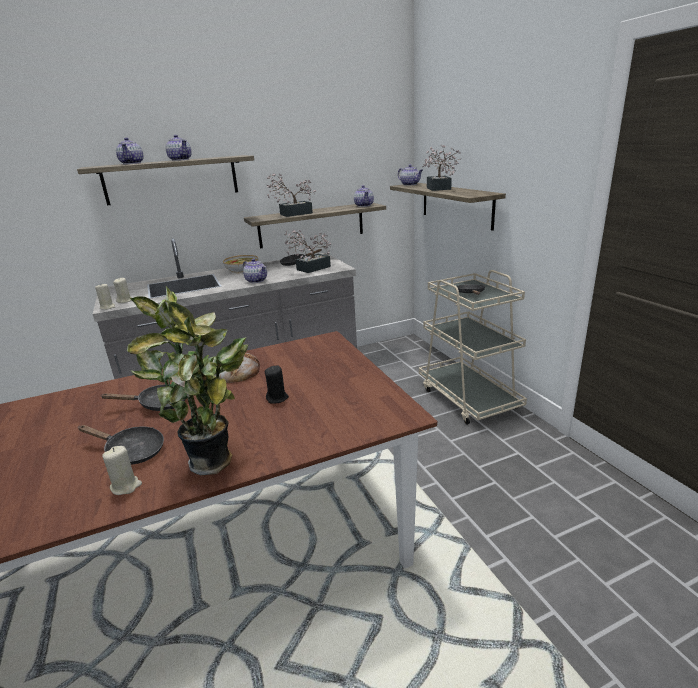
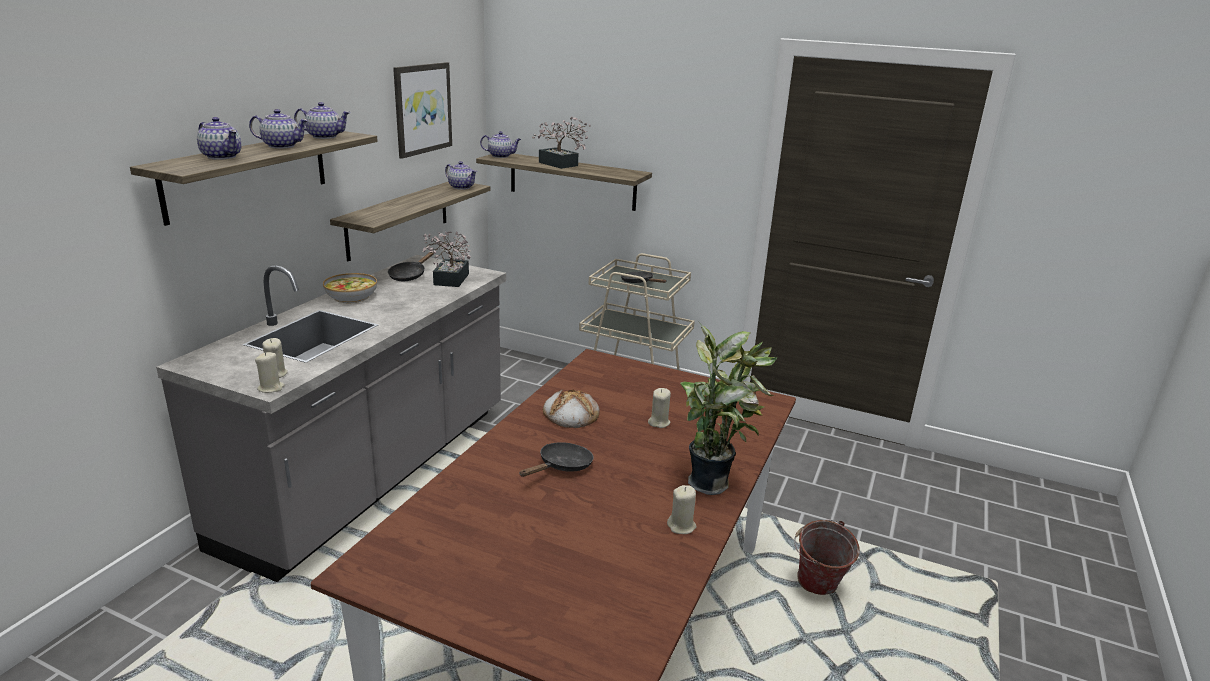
camera: 45 degrees left, 0 degrees up
black frying pan [78,425,164,465] -> none
teapot [243,259,267,283] -> teapot moved to [294,102,351,139]
black candle [265,365,289,404] -> beige candle [648,388,671,428]
potted plant [267,173,316,217] -> none
none -> picture [393,62,452,159]
none -> bucket [794,520,860,595]

